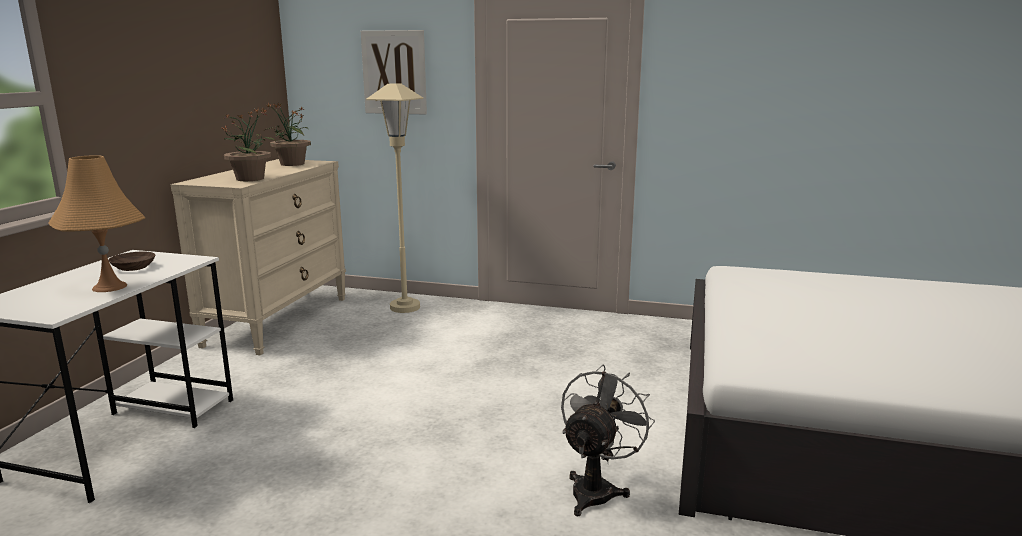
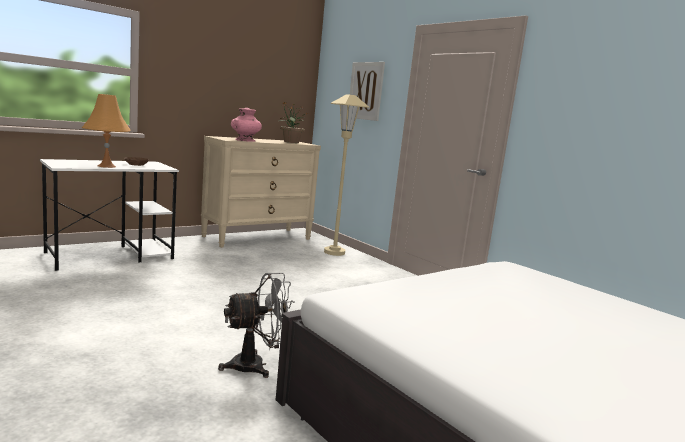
camera: 35 degrees right, 5 degrees down
potted plant [222,108,274,181] -> pink vase [231,108,262,142]

